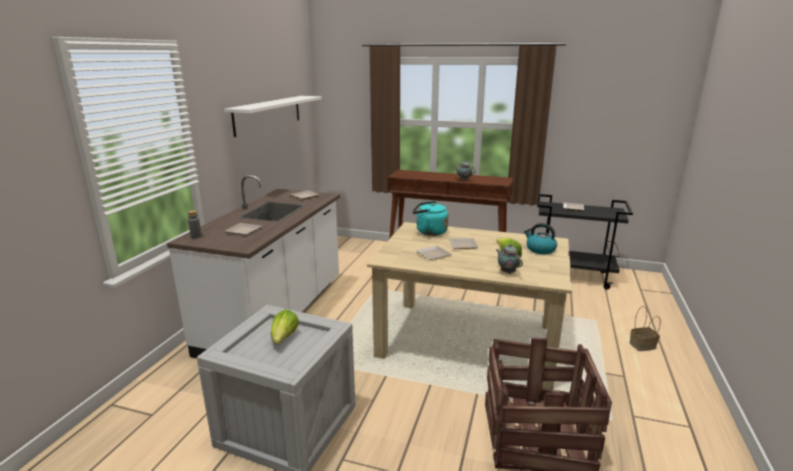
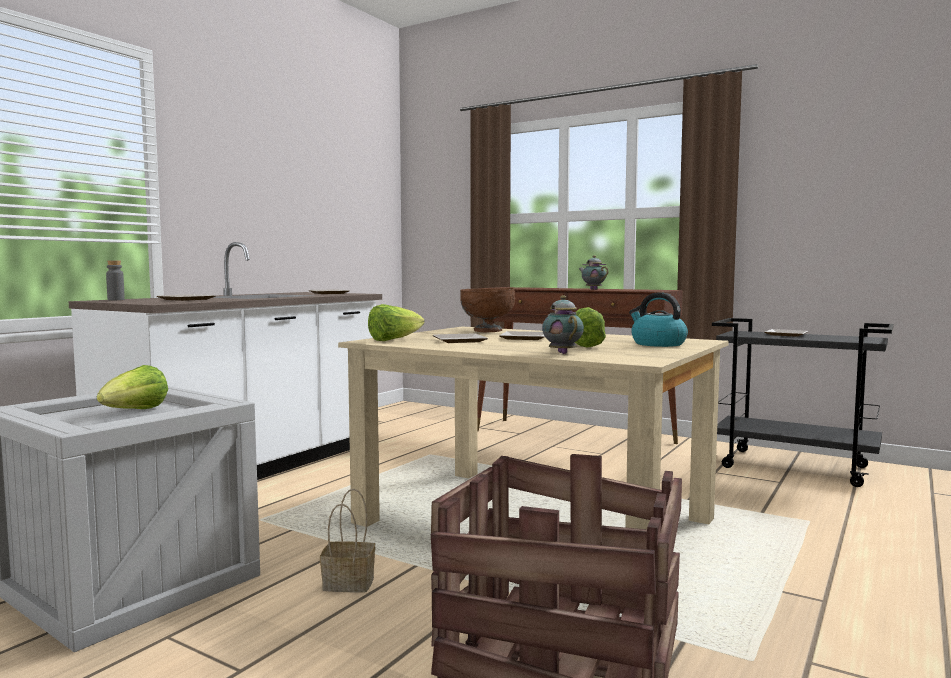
camera: 15 degrees right, 15 degrees down
white shelf [224,96,322,137] -> none
turquoise kettle [413,201,448,236] -> brown bowl [460,288,515,332]
basket [630,306,661,351] -> basket moved to [320,489,375,593]
none -> lettuce [368,304,425,341]

